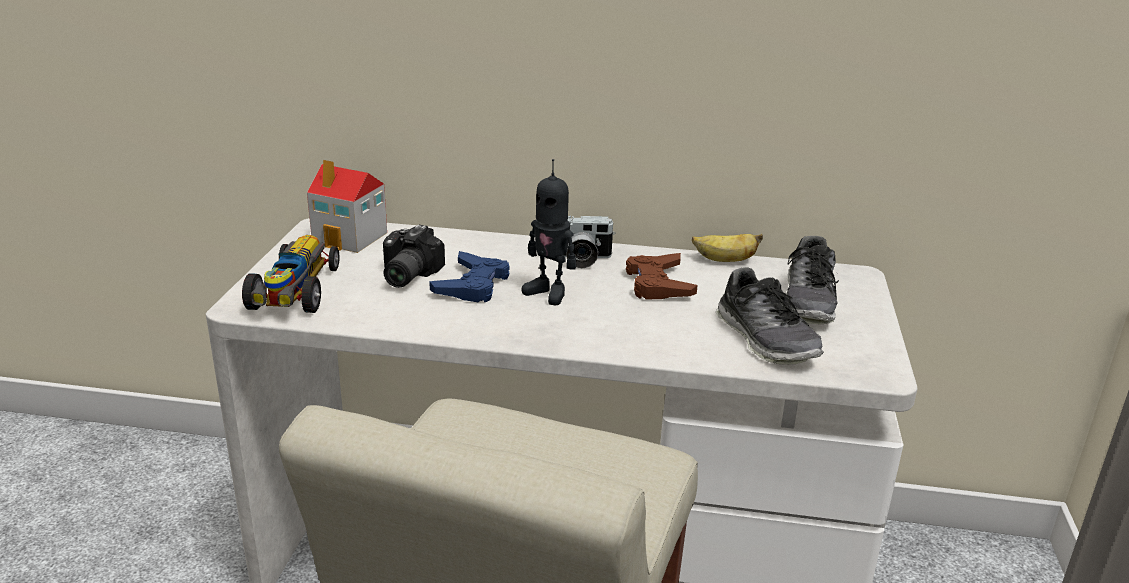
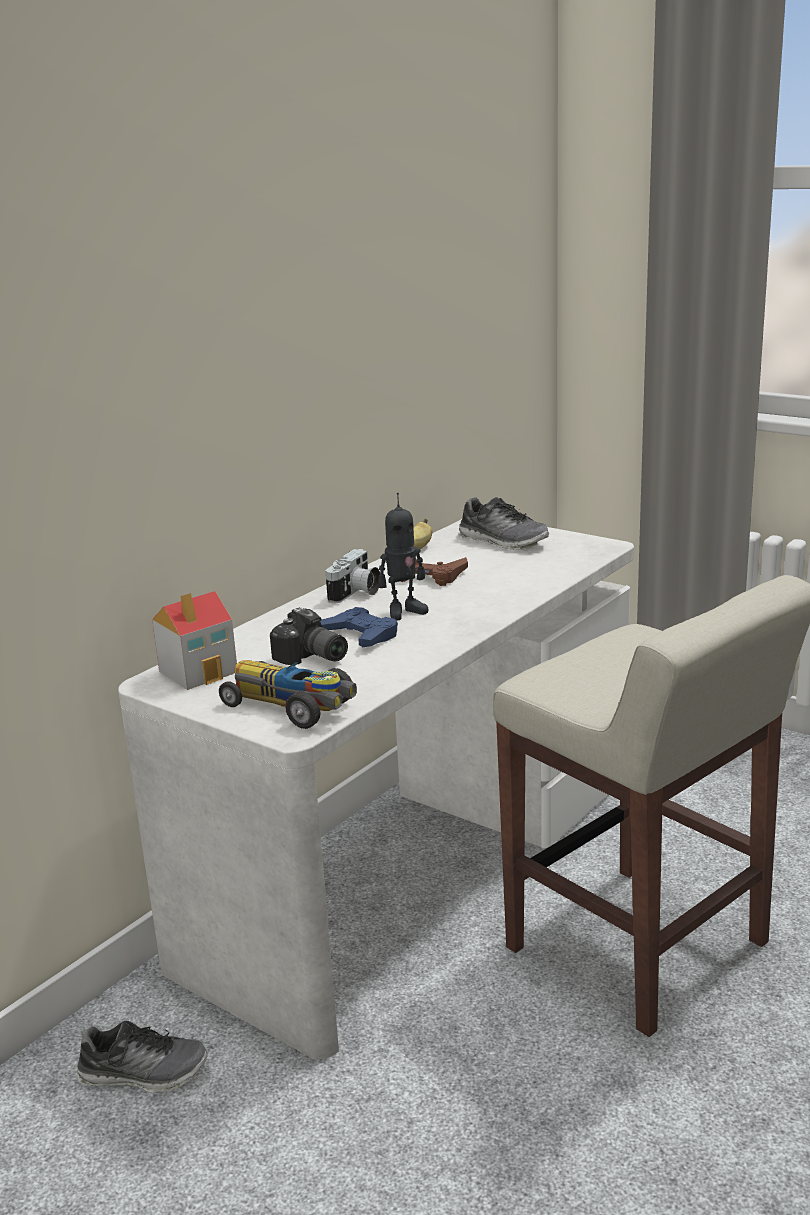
camera: 60 degrees left, 5 degrees down
shoe [716,267,824,365] -> shoe moved to [77,1021,208,1092]

